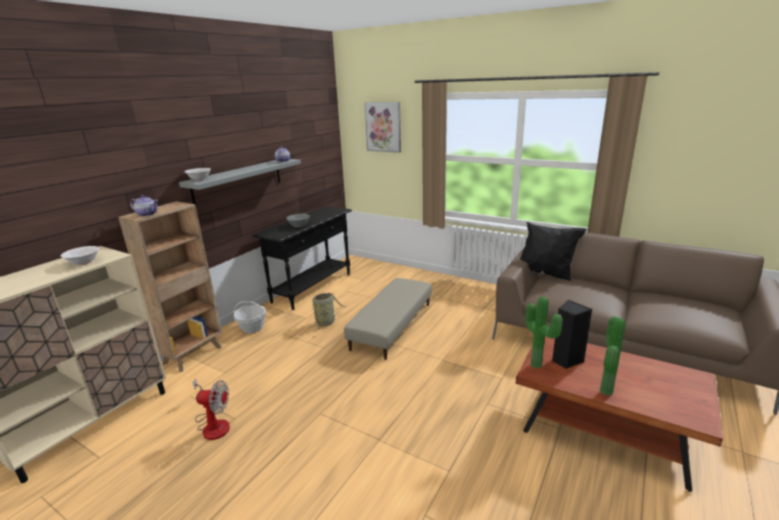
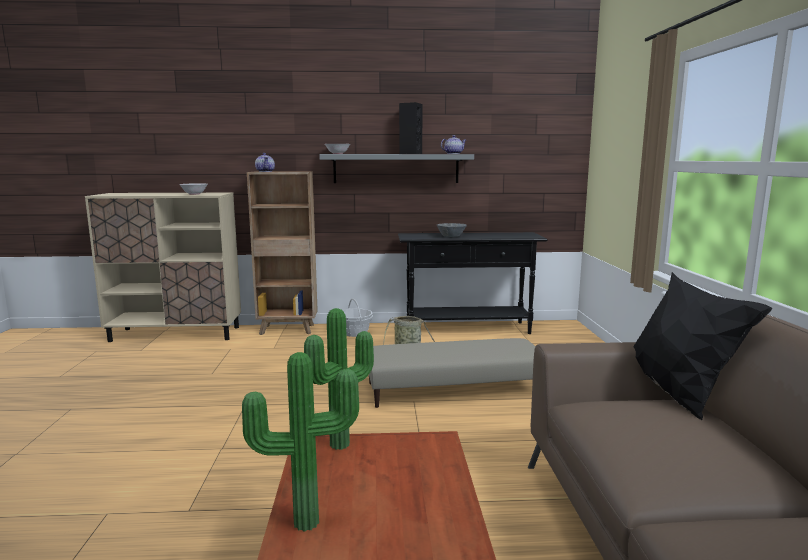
camera: 55 degrees right, 10 degrees down
fan [193,379,230,440] -> none
picture [364,102,401,153] -> none
black speaker [552,300,593,369] -> black speaker moved to [399,102,423,154]

